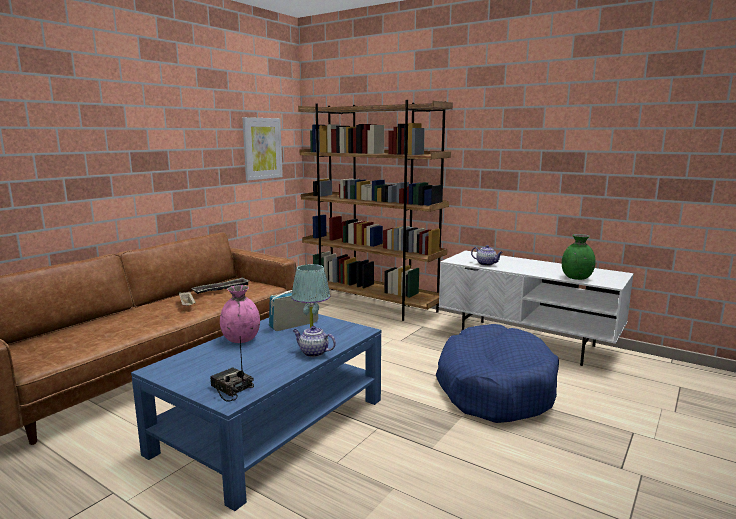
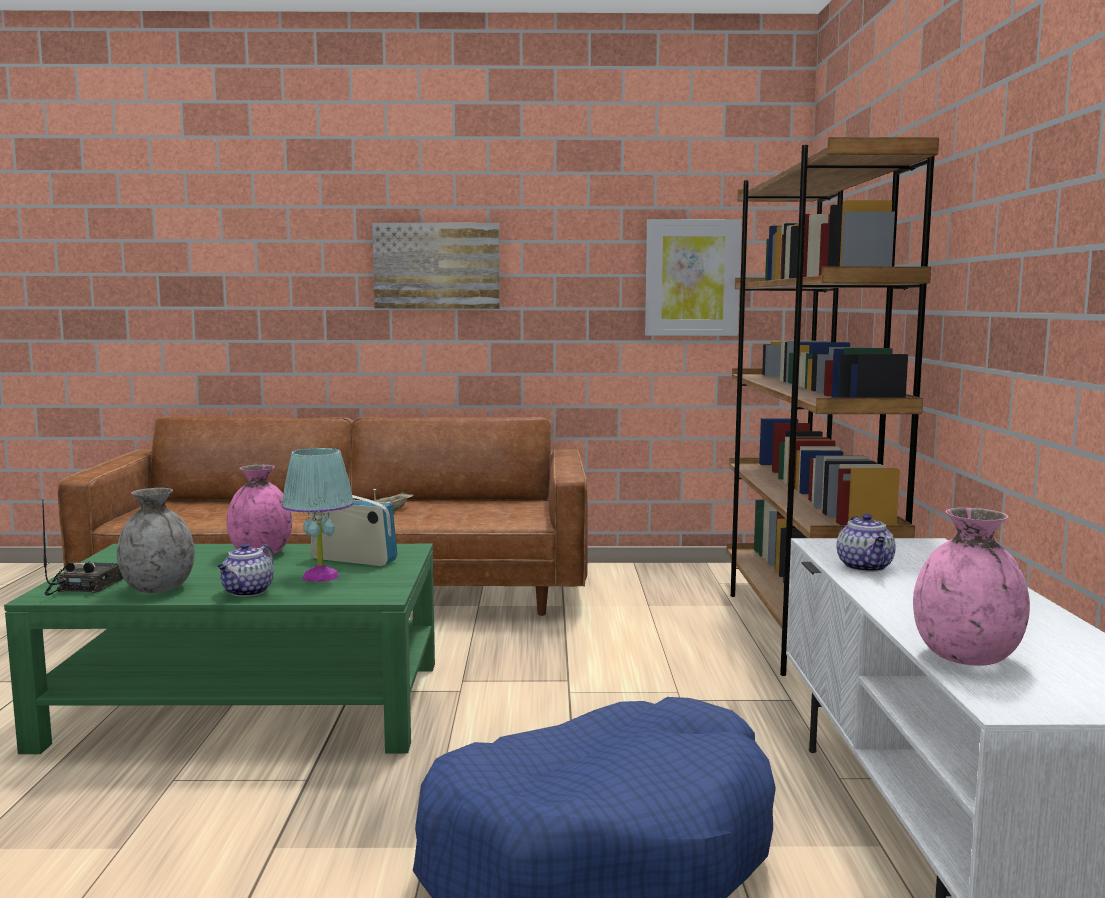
camera: 55 degrees right, 5 degrees down
blue coffee table [131,314,381,511] -> green coffee table [4,544,435,754]
tray [191,277,249,294] -> none
teapot [293,326,336,357] -> teapot turned 150 degrees counterclockwise [217,543,274,597]
green vase [562,234,596,280] -> pink vase [913,508,1030,666]
none -> grey vase [117,488,195,593]
none -> picture [372,223,500,309]

